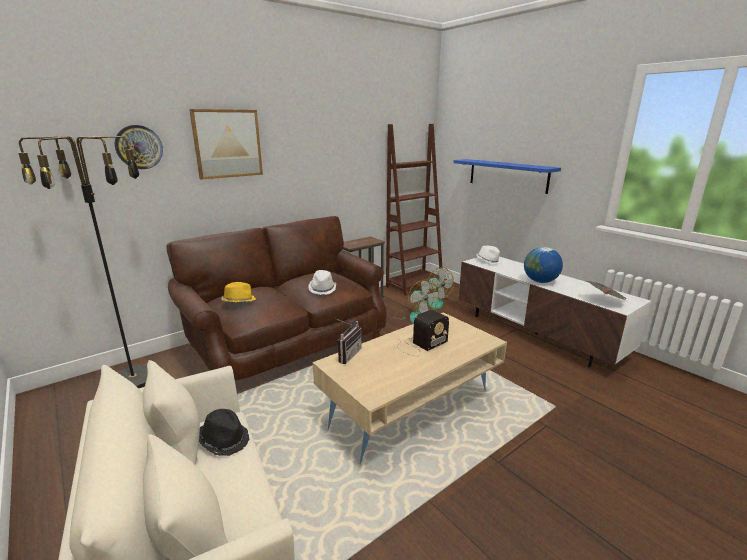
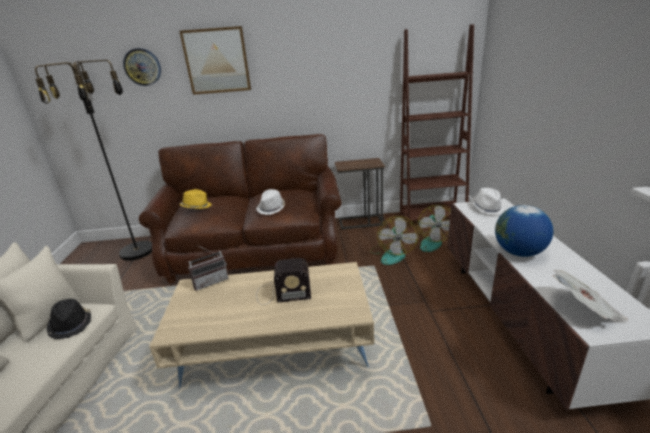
camera: 35 degrees right, 5 degrees up
blue shelf [453,159,561,194] -> none

